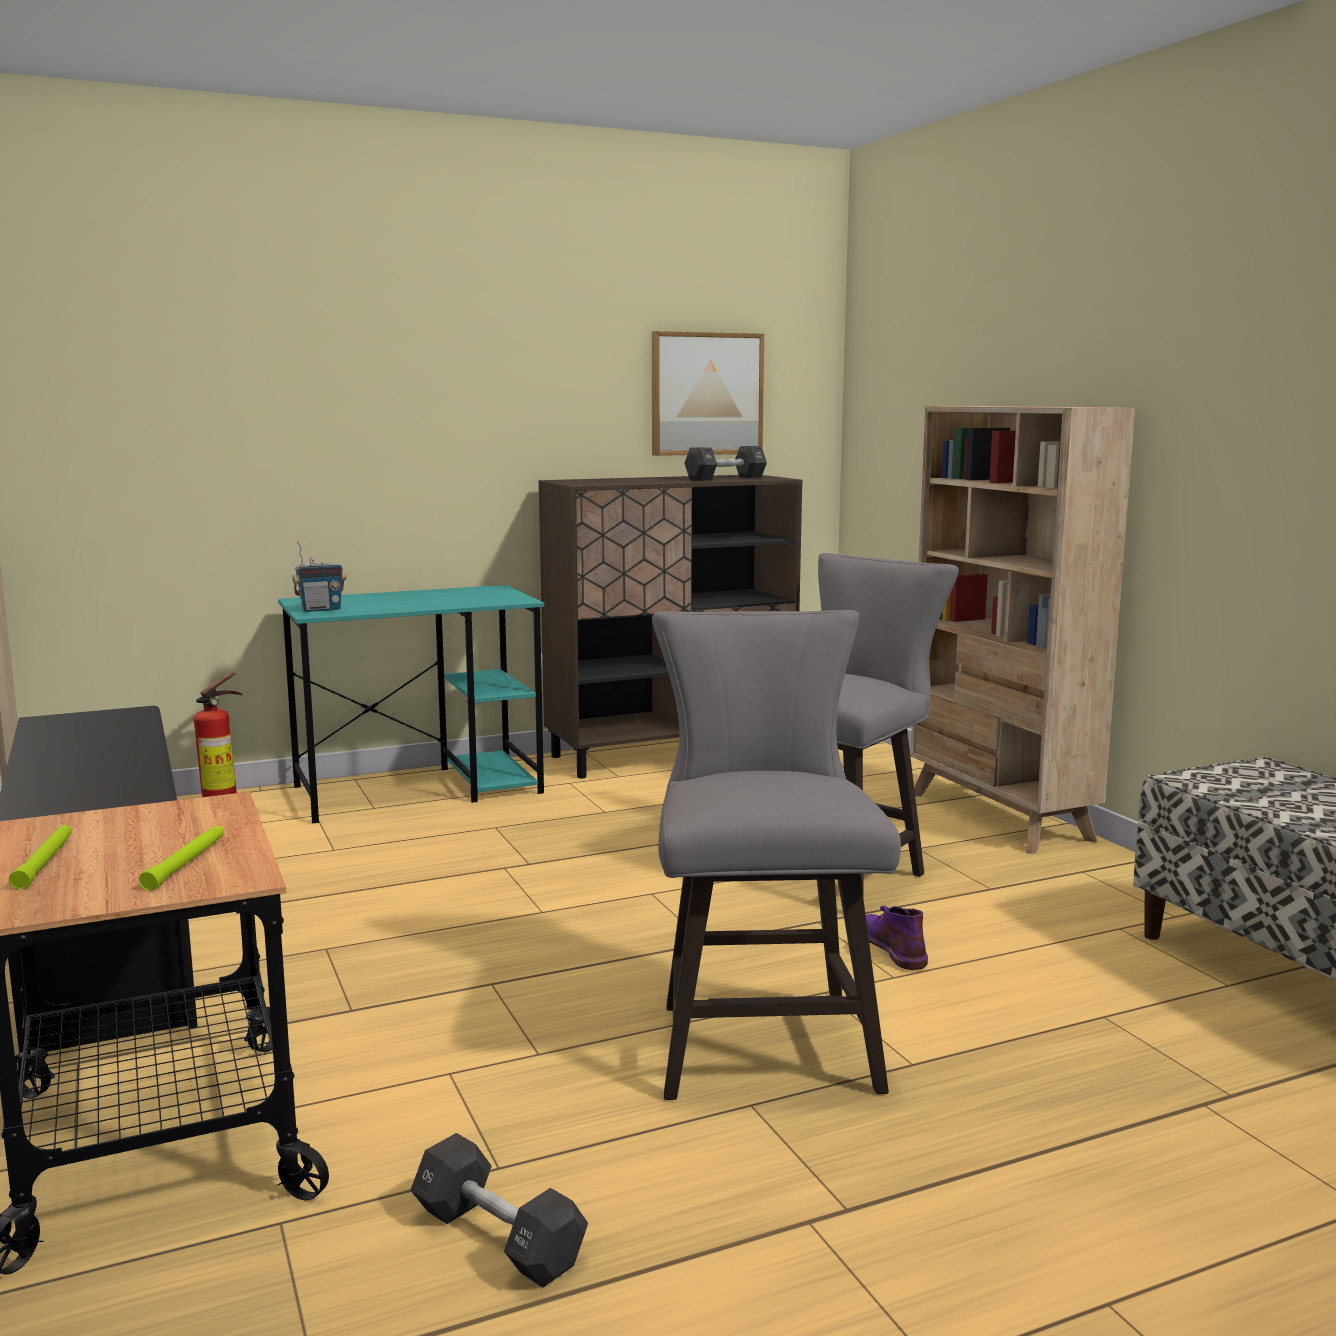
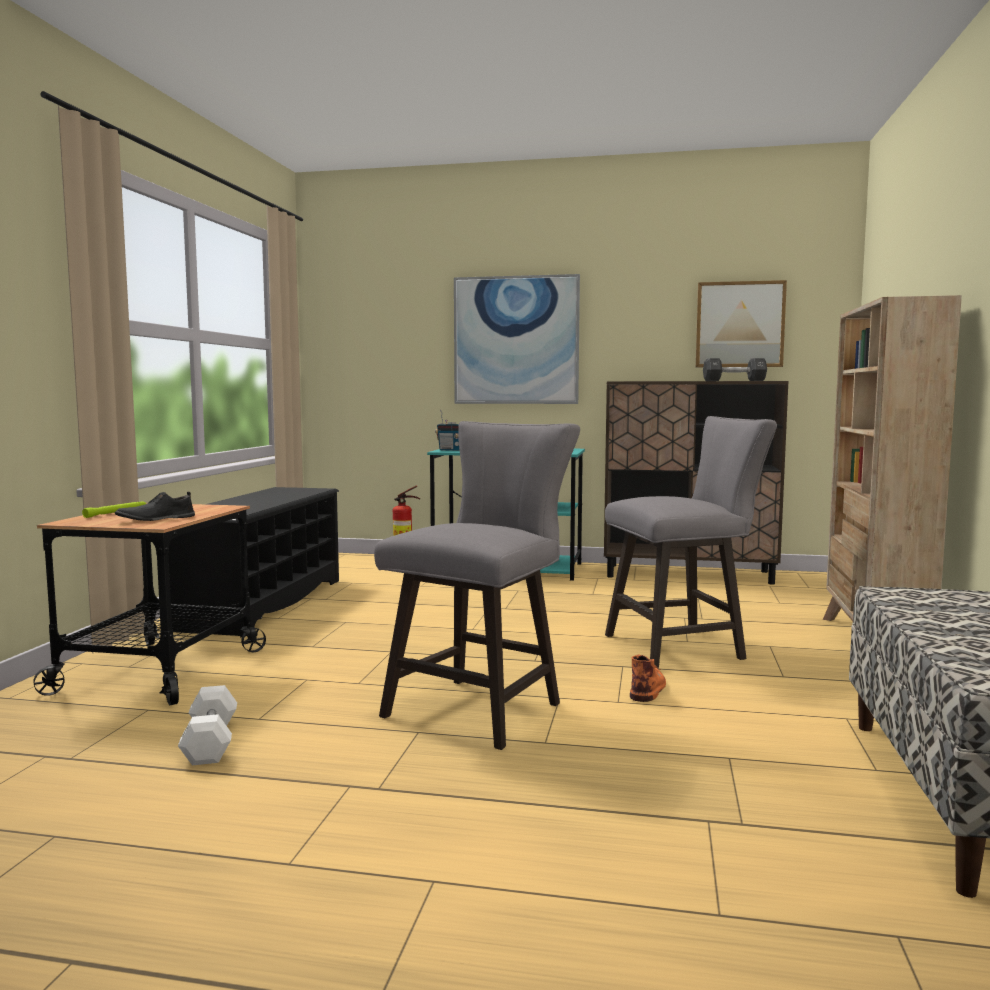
camera: 35 degrees right, 5 degrees down
green flashlight [139,826,224,891] -> black shoe [115,492,195,521]
black dumbbell [410,1133,588,1288] -> white dumbbell [178,685,237,765]
purple boot [866,905,928,970] -> orange boot [630,654,666,702]
none -> picture [454,274,580,404]

